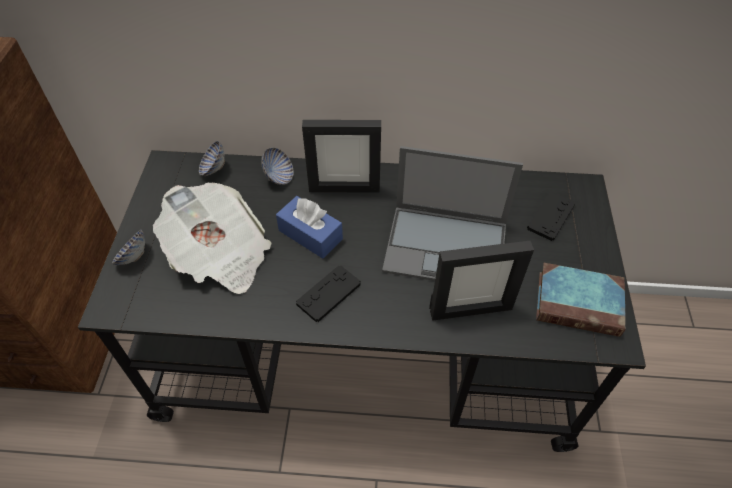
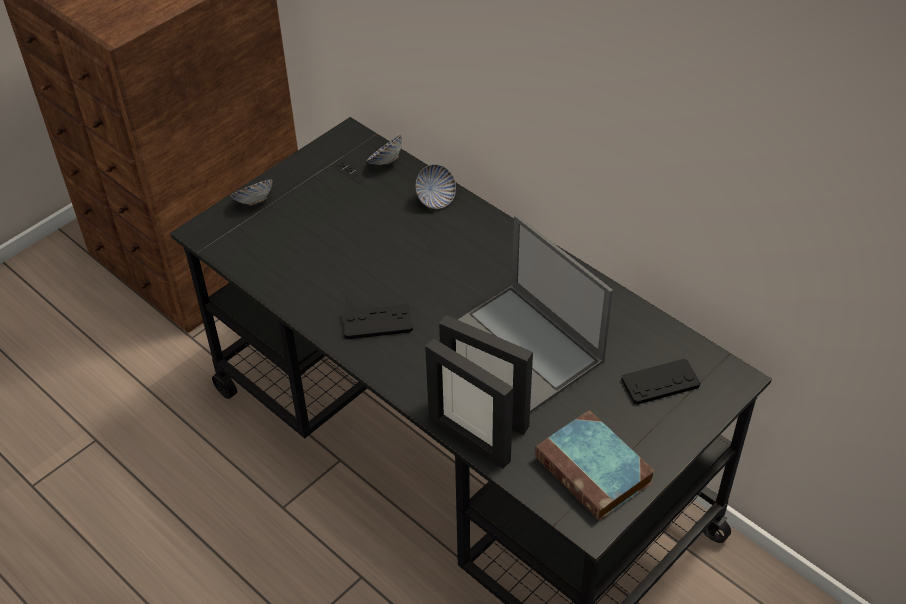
camera: 40 degrees right, 5 degrees down
newspaper [153,183,272,294] -> none
blue tissue box [276,196,343,259] -> none
picture frame [302,120,381,193] -> picture frame moved to [425,338,513,469]

